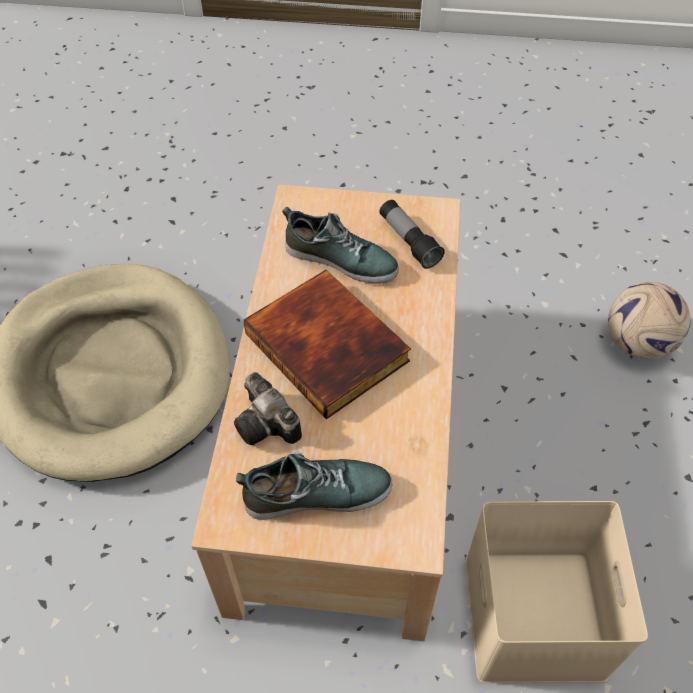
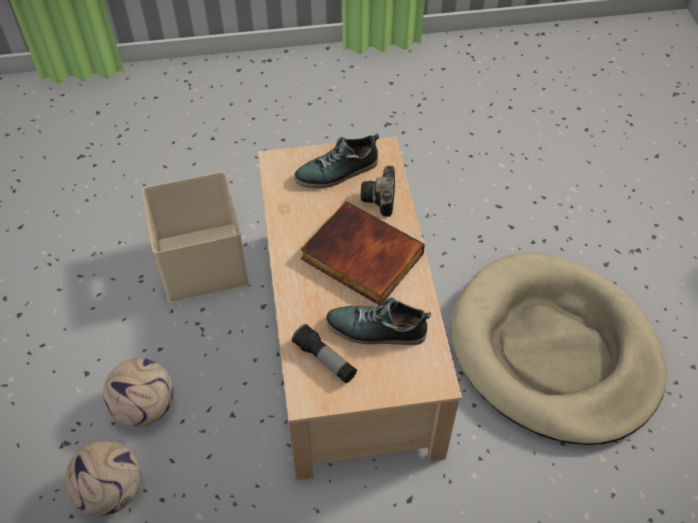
camera: 165 degrees right, 0 degrees up
camera [234,372,302,445] -> camera turned 120 degrees counterclockwise [361,166,395,217]
none -> football [103,358,174,427]

